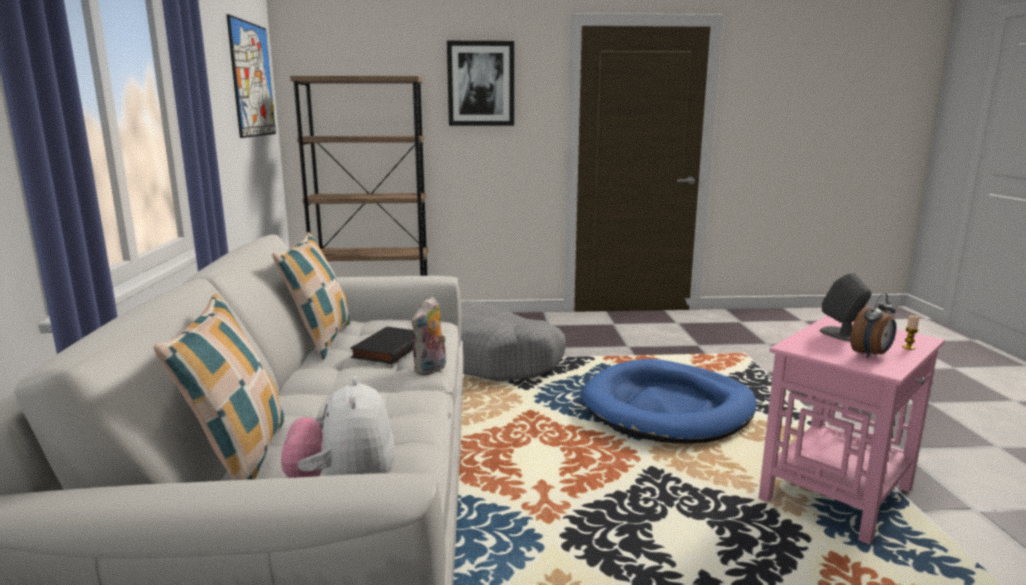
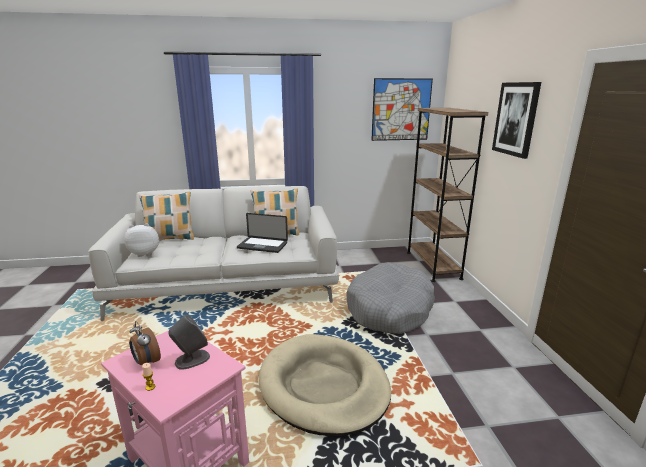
camera: 85 degrees right, 5 degrees up
black book [350,327,414,364] -> laptop [237,213,288,253]
plush toy [412,296,446,375] -> none
blue dog bed [581,359,756,444] -> beige dog bed [258,334,391,436]

